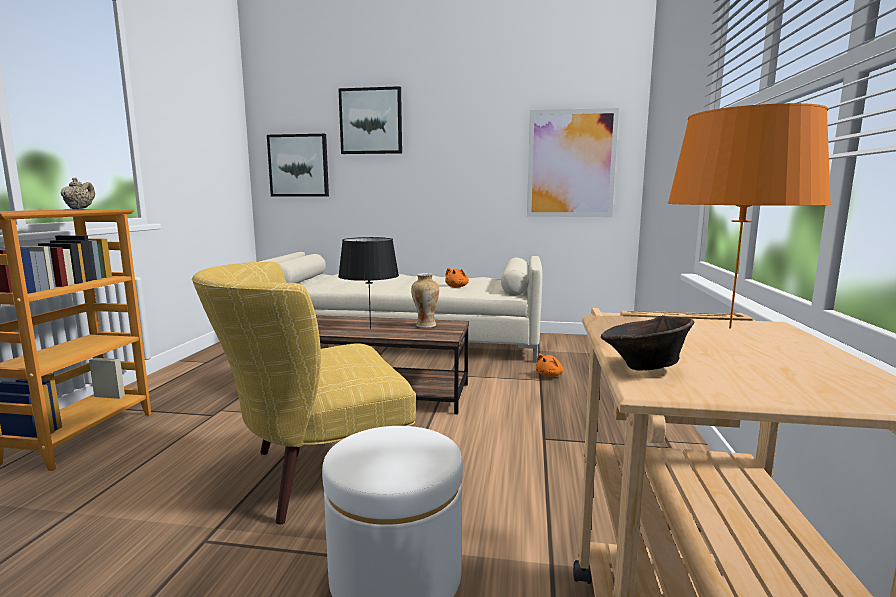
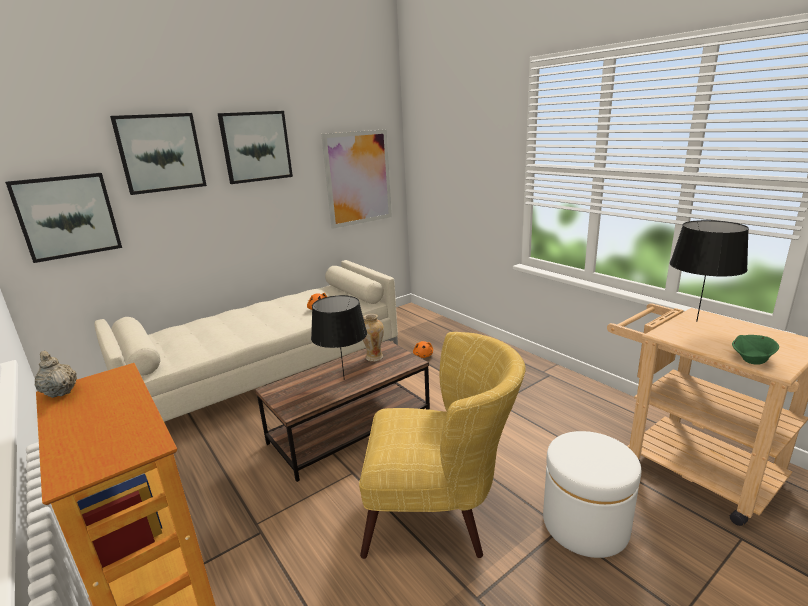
camera: 45 degrees left, 10 degrees up
yellow armchair [192,262,416,524] -> yellow armchair turned 105 degrees counterclockwise [359,332,526,559]
brown bowl [601,315,694,371] -> green bowl [732,335,779,364]
orange table lamp [667,103,832,329] -> black table lamp [670,220,749,321]
none -> picture [218,111,293,184]

